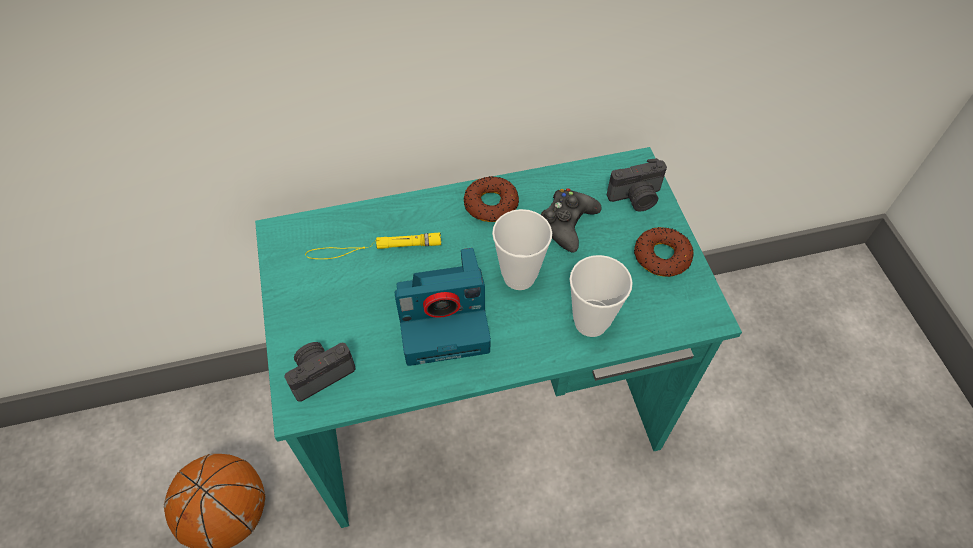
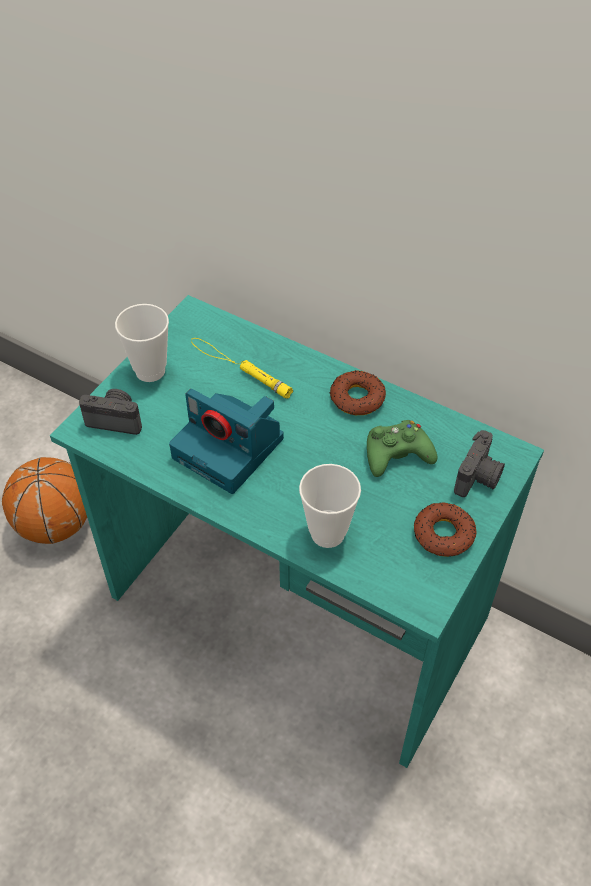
camera: 45 degrees right, 5 degrees down
cup [492,209,552,290] -> cup moved to [115,304,169,382]
black game controller [541,188,601,253] -> green game controller [367,420,437,477]
camera [607,158,667,212] -> camera turned 90 degrees counterclockwise [454,430,505,497]

